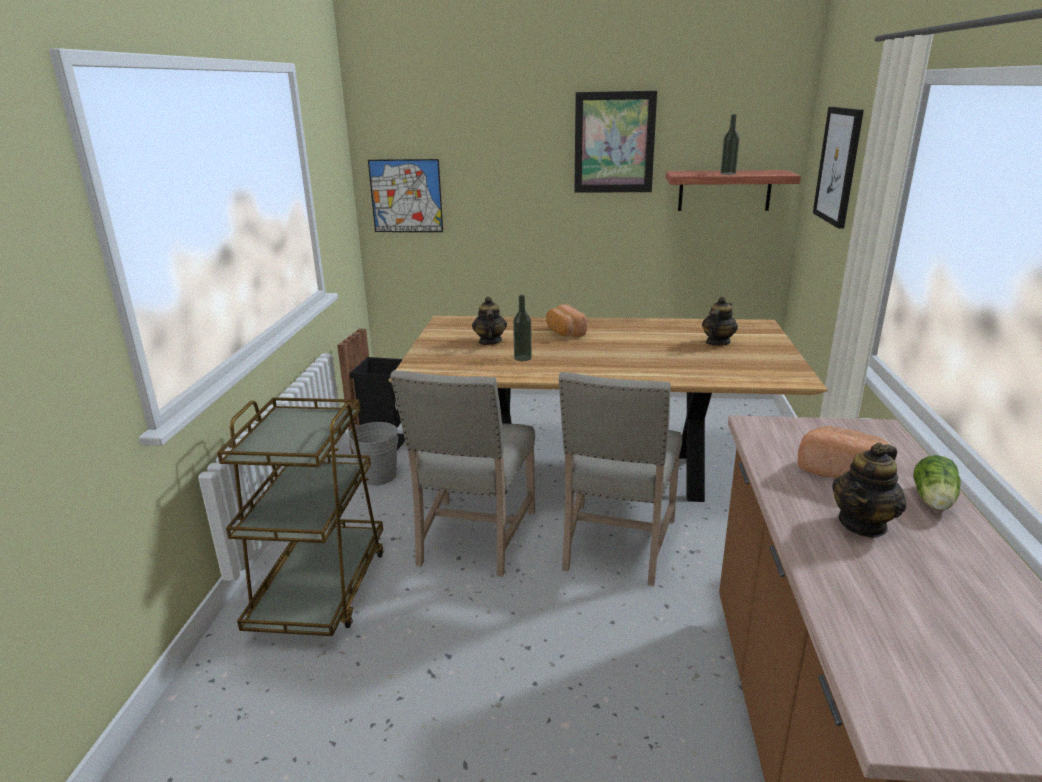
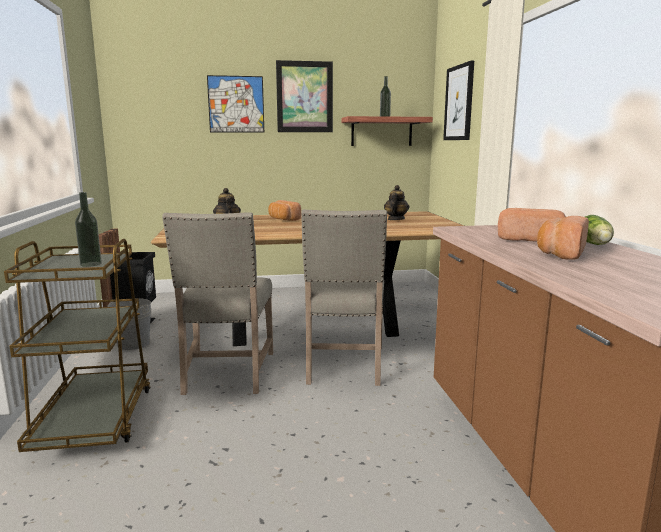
camera: 15 degrees left, 10 degrees down
picture [368,159,443,232] -> picture moved to [207,75,264,133]
bottle [513,295,532,361] -> bottle moved to [75,192,102,267]
teapot [832,443,907,538] -> bread [537,216,589,260]

